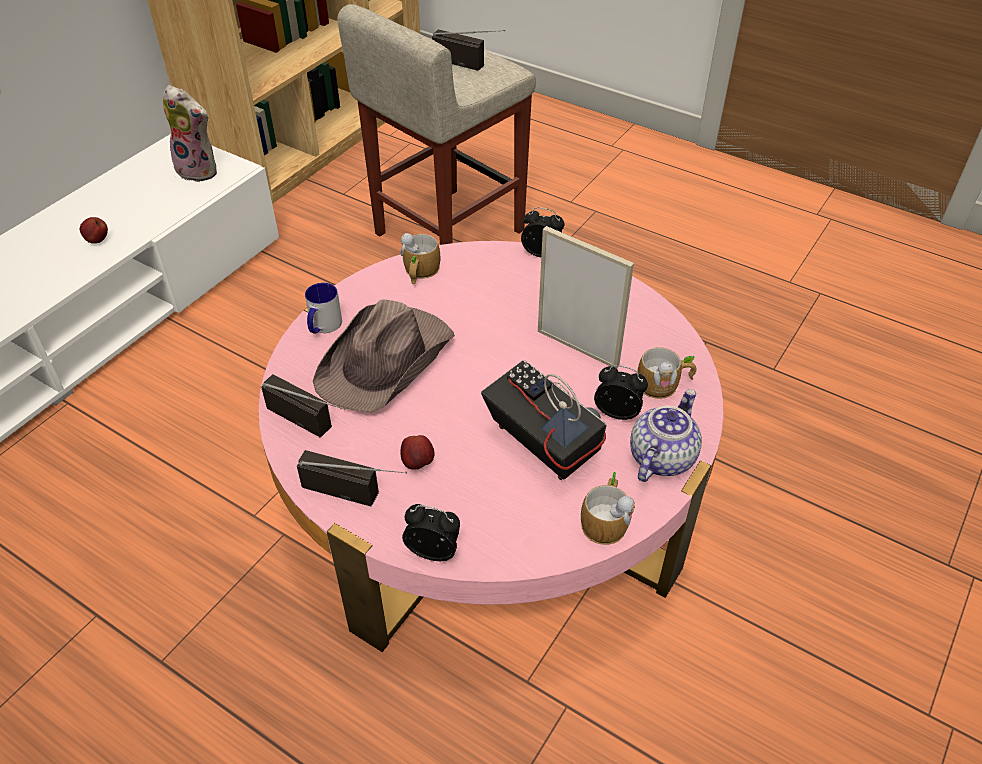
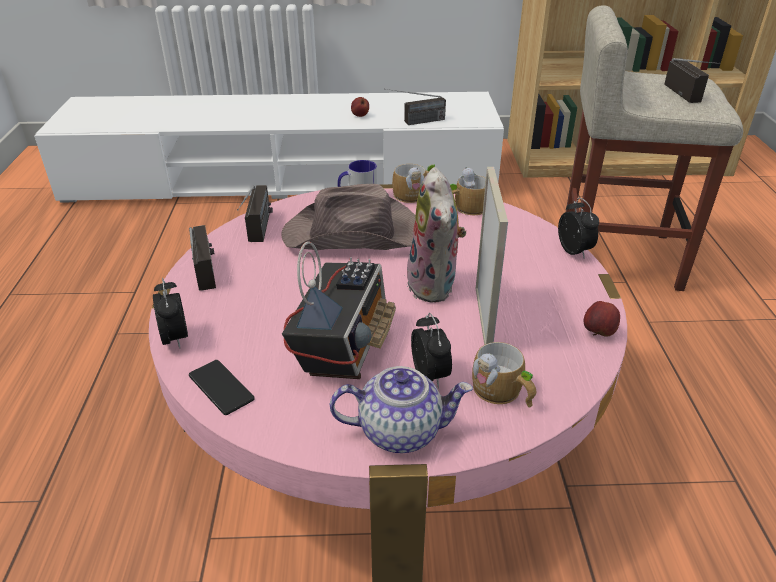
camera: 55 degrees right, 10 degrees down
plush toy [163,85,217,182] -> plush toy moved to [407,167,466,303]
apple [400,435,435,470] -> apple moved to [584,301,620,337]
mug [581,472,635,545] -> mug moved to [392,164,435,203]
none -> phone [189,360,255,415]
none -> radio [384,89,446,125]

